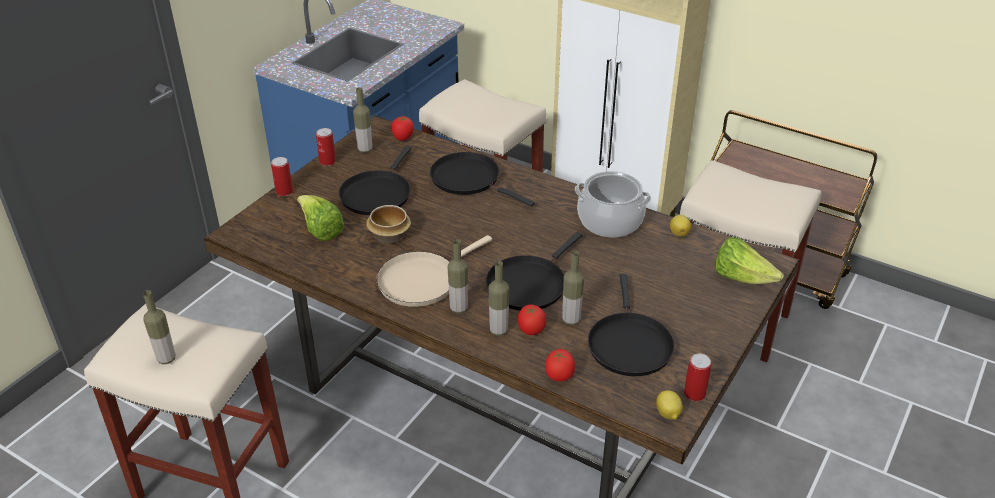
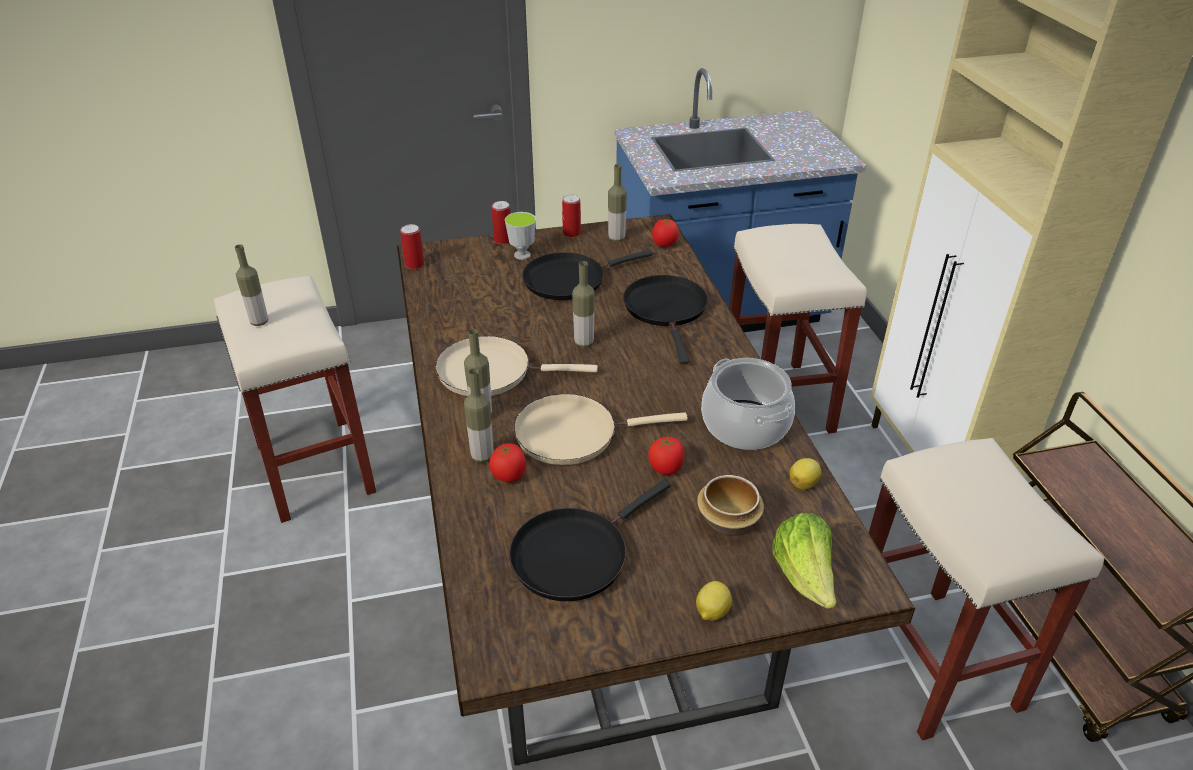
camera: 45 degrees right, 0 degrees up
lettuce [297,195,344,241] -> none
bowl [366,205,411,243] -> bowl moved to [697,475,764,534]
black frying pan [486,232,583,311] -> beige frying pan [514,394,688,465]
tomato [545,349,575,382] -> tomato moved to [648,435,685,475]
bottle [562,250,584,325] -> bottle moved to [572,261,595,347]
lemon [656,390,683,420] -> lemon moved to [696,581,732,621]
can [684,354,712,401] -> can moved to [400,224,424,269]
none -> cup [505,212,536,260]

